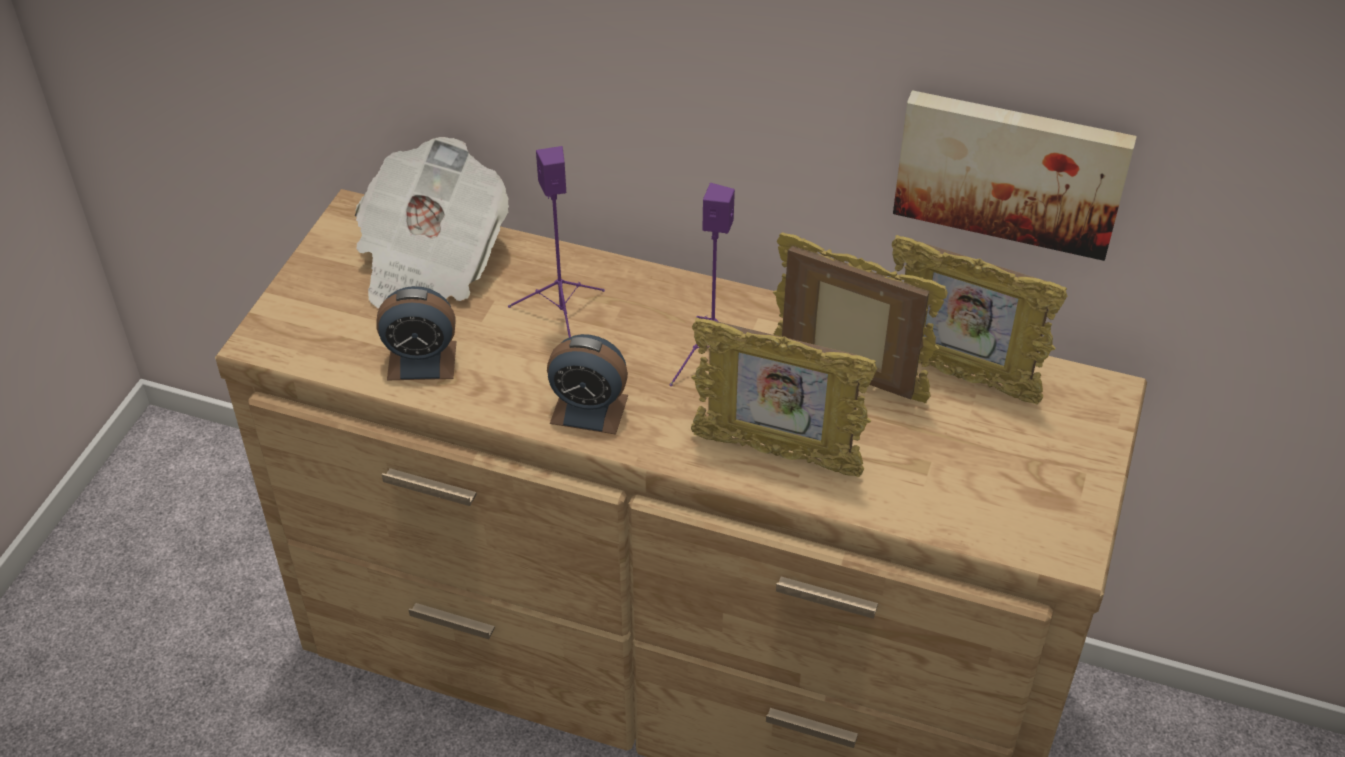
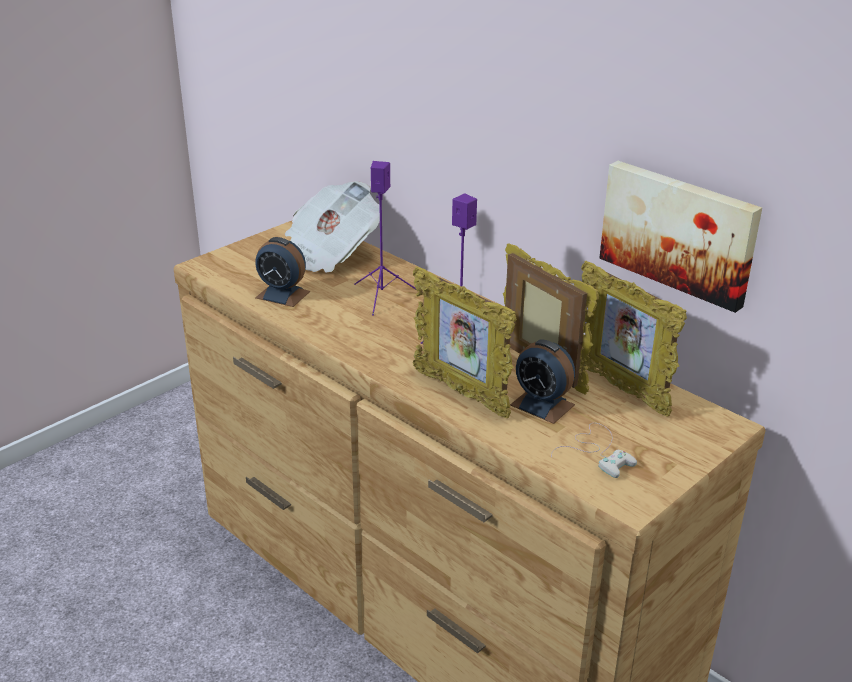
camera: 25 degrees right, 15 degrees down
alarm clock [547,334,628,435] -> alarm clock moved to [510,339,575,424]
none -> white game controller [551,423,637,478]

